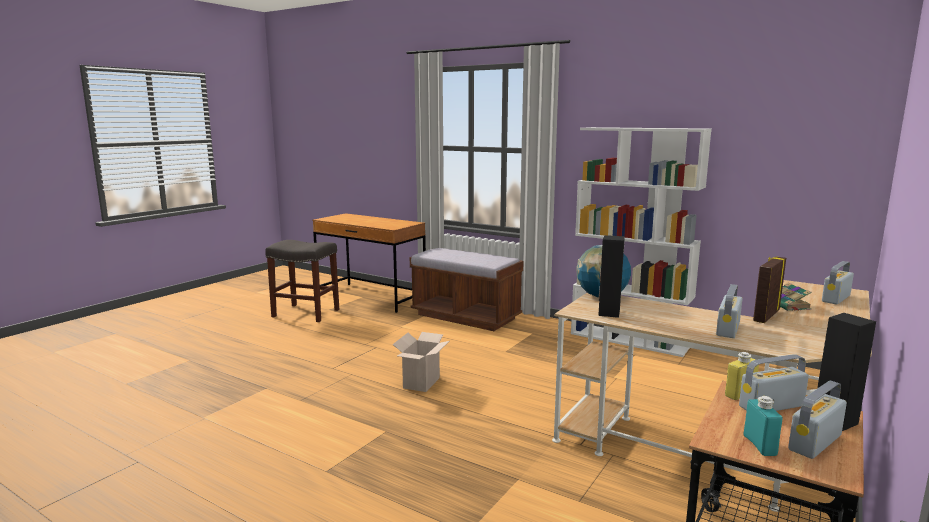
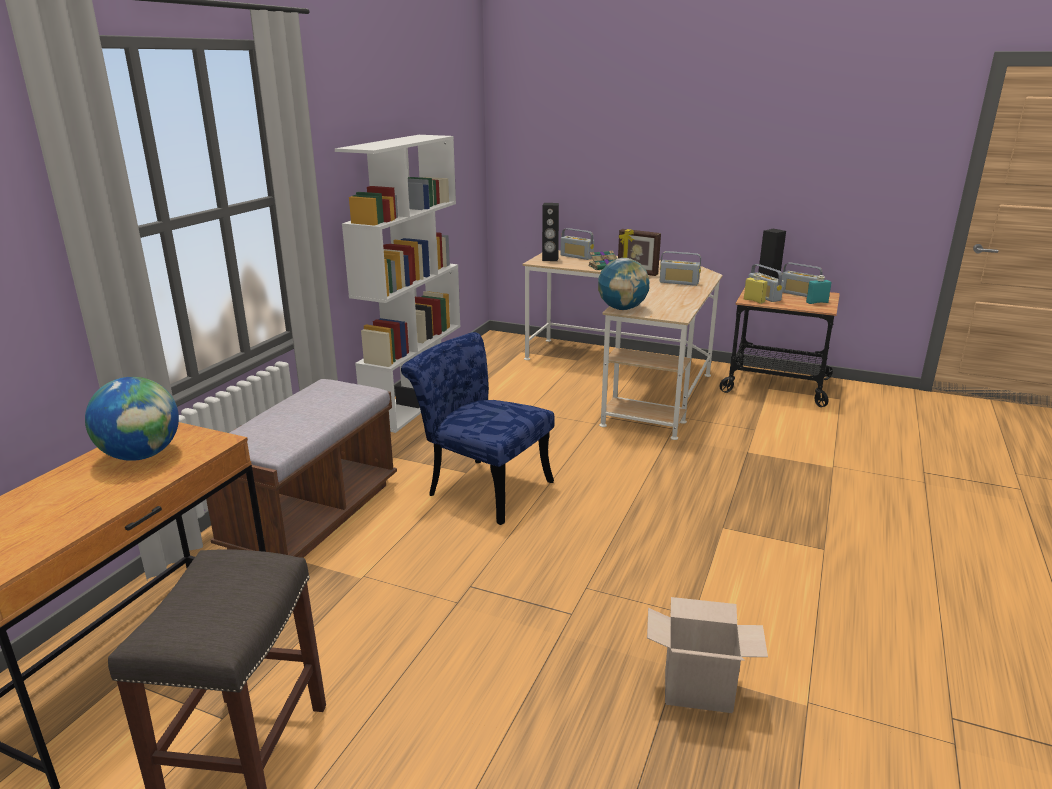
camera: 100 degrees left, 10 degrees up
cardboard box [393,332,449,392] -> cardboard box moved to [647,597,768,713]
black speaker [598,235,625,318] -> black speaker moved to [542,203,559,261]
none -> globe [85,377,179,461]
none -> blue chair [401,332,555,525]

